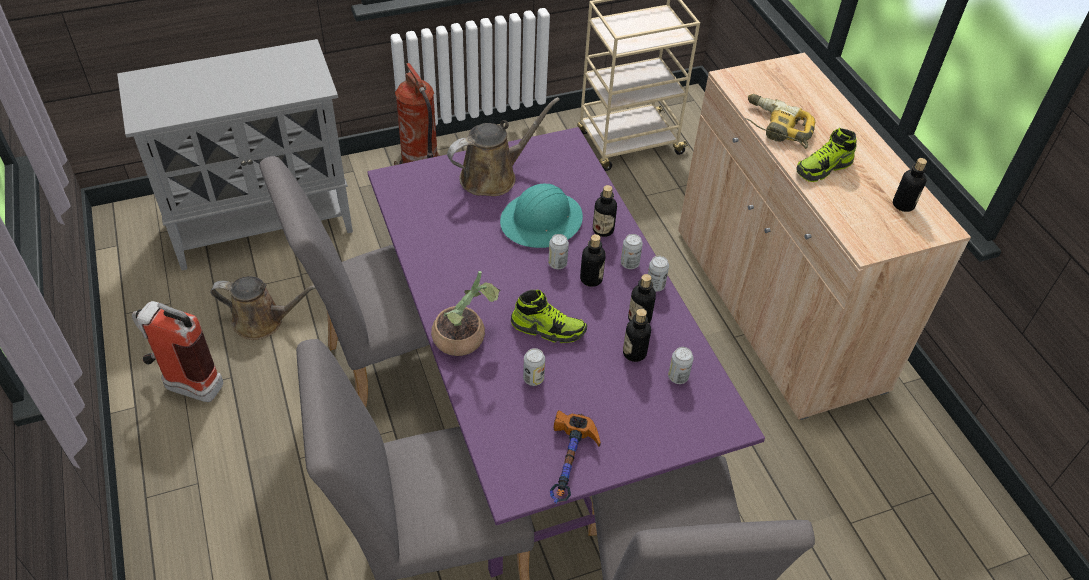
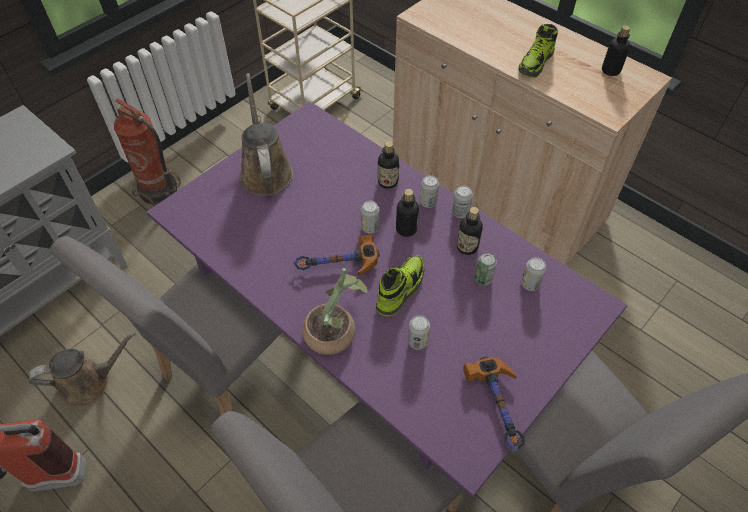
camera: 25 degrees left, 5 degrees up
brown watering can [447,97,560,196] -> brown watering can turned 45 degrees counterclockwise [240,73,293,196]
turquoise hard hat [500,184,583,248] -> none
shoe [511,290,587,343] -> shoe turned 45 degrees counterclockwise [376,255,425,317]
bottle [623,309,651,362] -> can [474,253,497,286]
power drill [745,94,816,149] -> none
none -> hammer [292,234,380,275]

